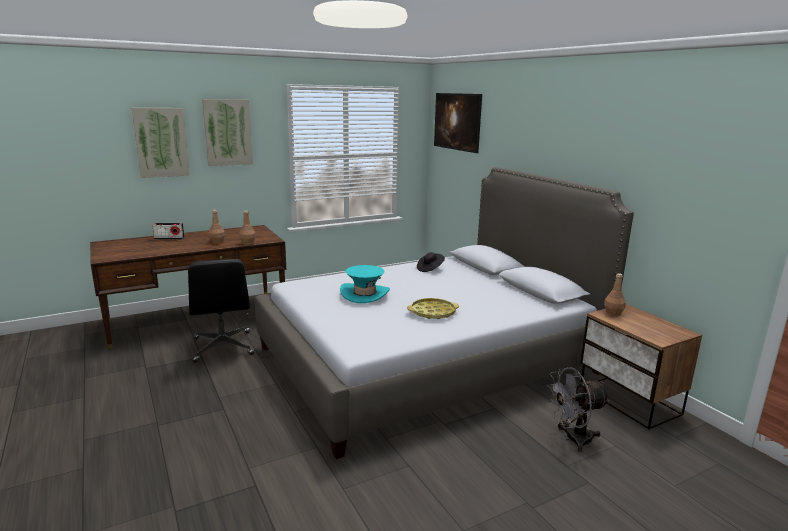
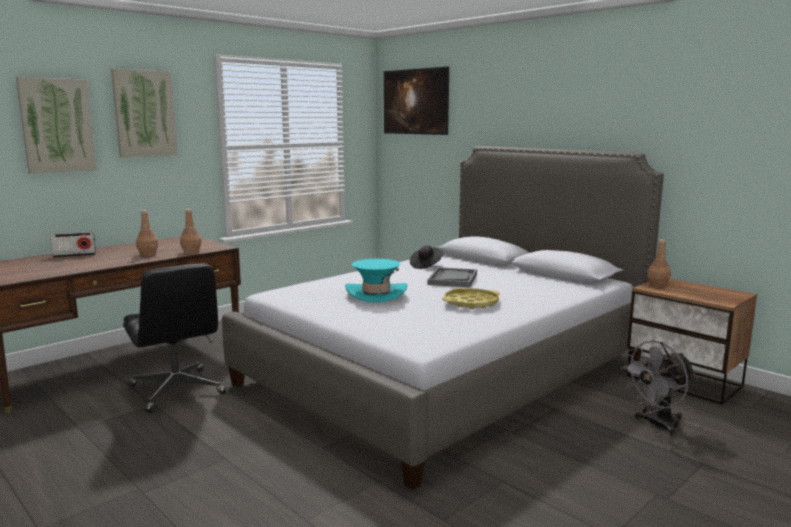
camera: 15 degrees left, 5 degrees down
none -> grey tray [427,267,477,288]

